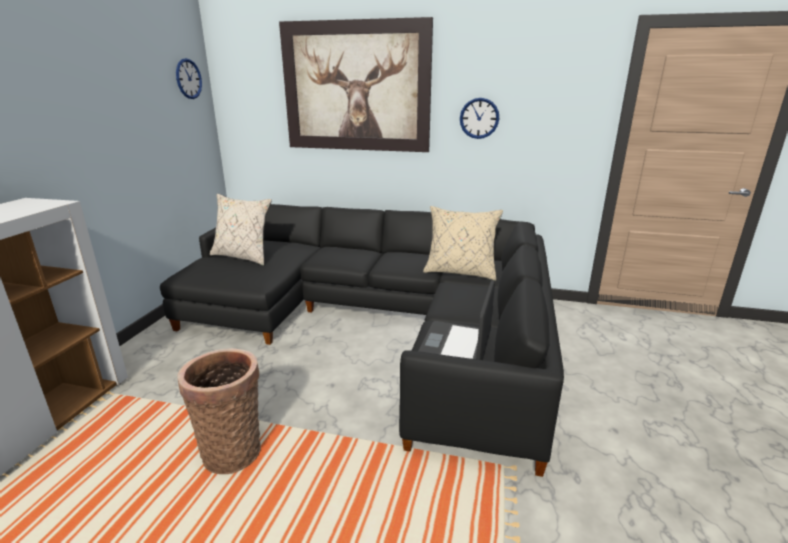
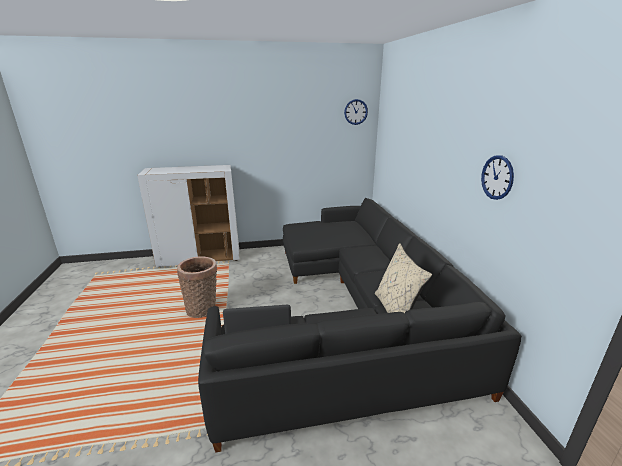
camera: 65 degrees right, 0 degrees up
beige pillow [210,194,272,265] -> none
picture [279,17,433,152] -> none

